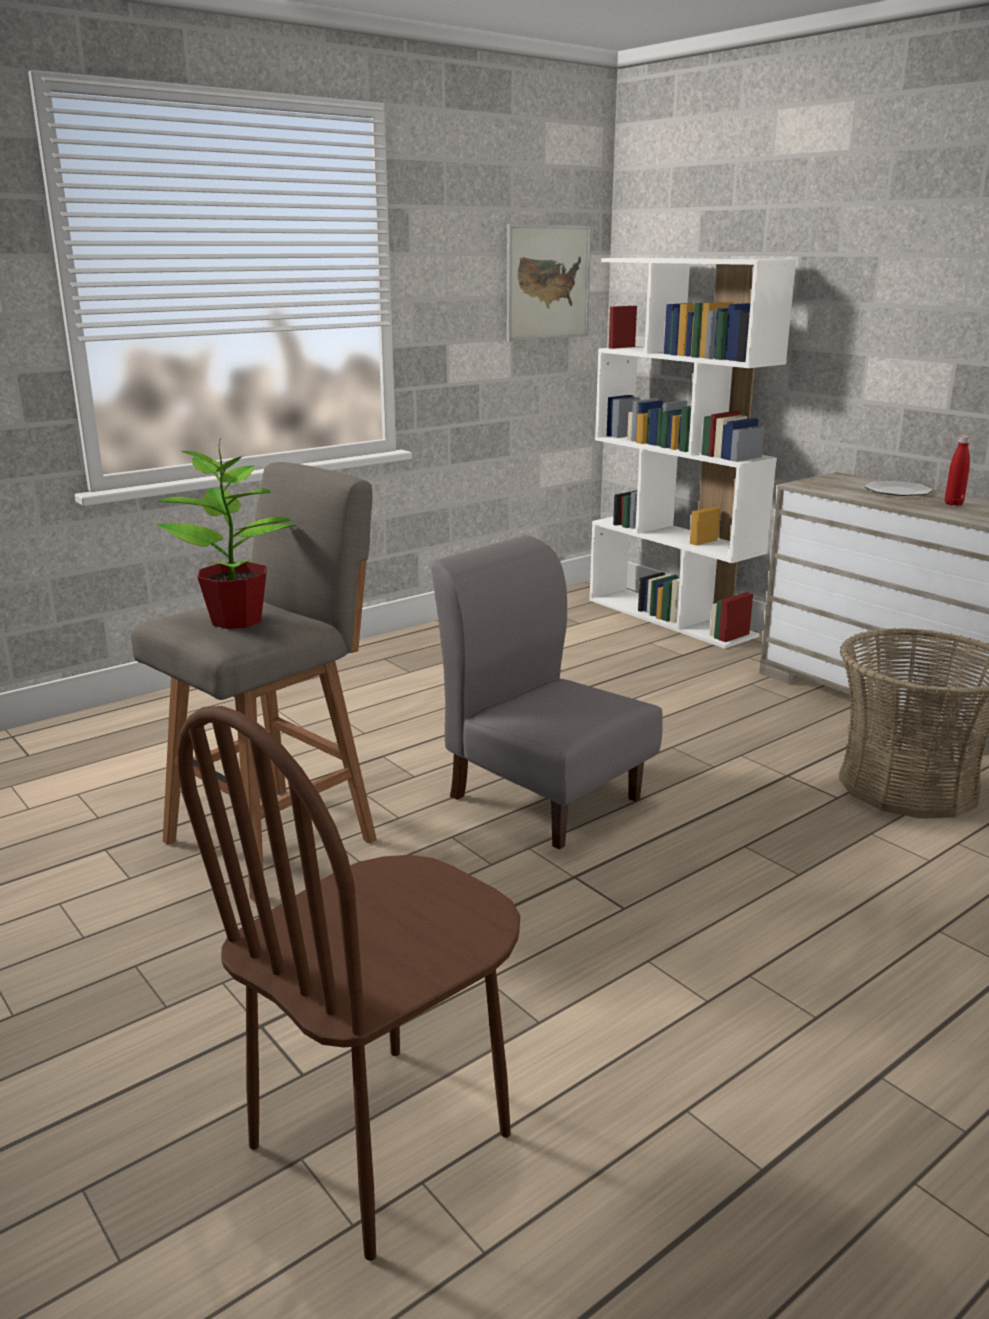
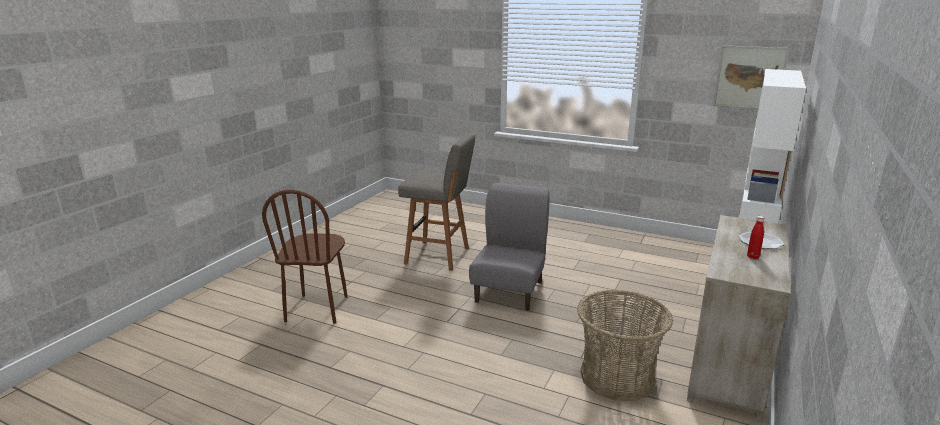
camera: 65 degrees right, 0 degrees up
potted plant [157,438,297,629] -> none
brown chair [177,706,520,1261] -> brown chair turned 105 degrees counterclockwise [262,189,348,324]

